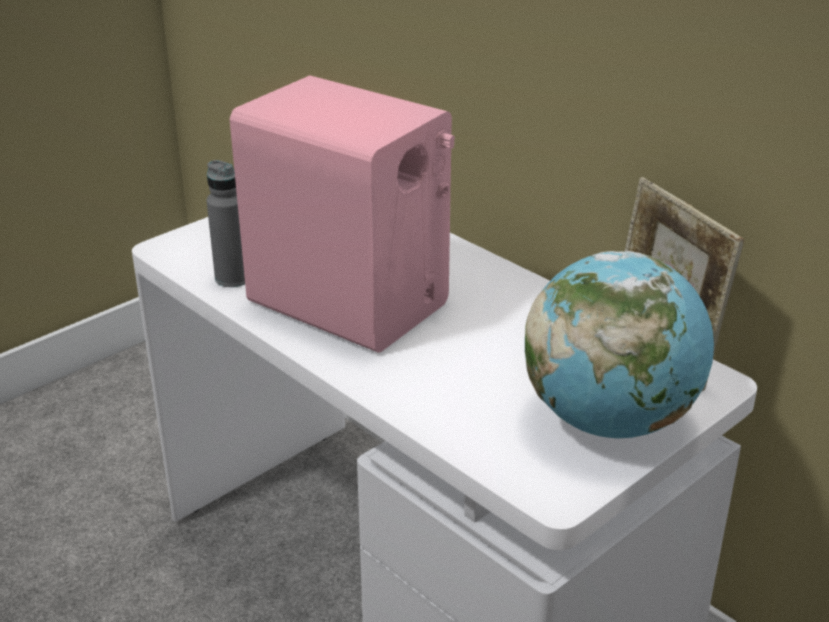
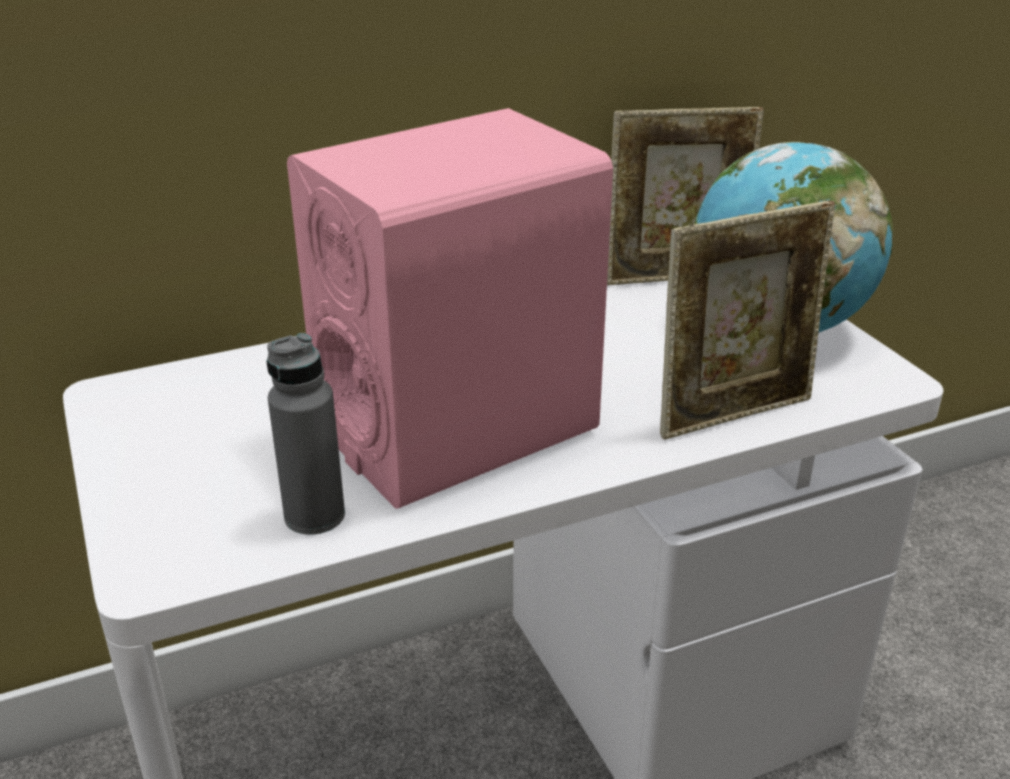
camera: 70 degrees left, 0 degrees up
none -> picture frame [660,201,835,440]

